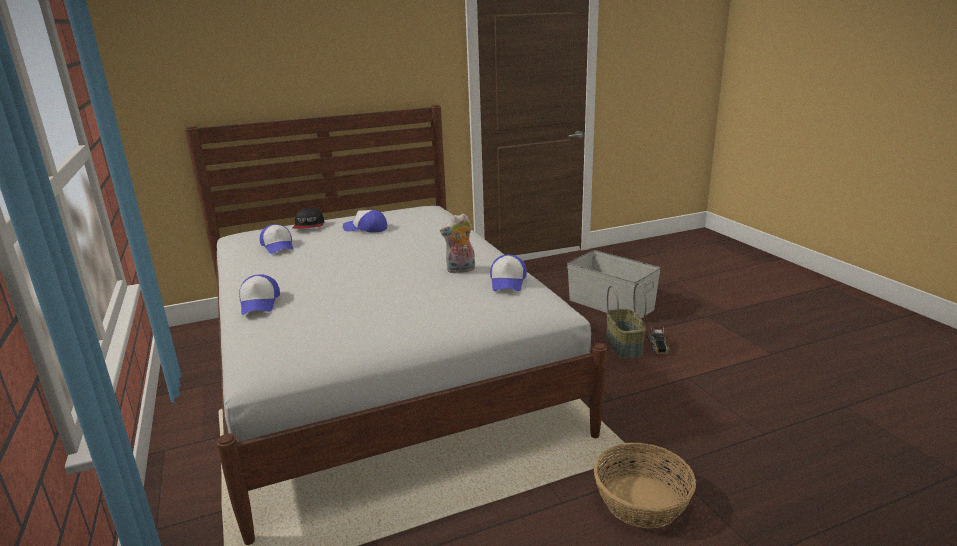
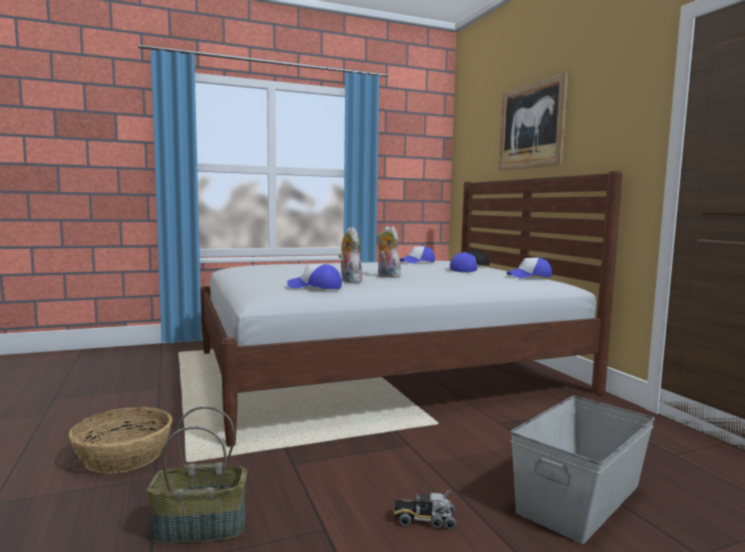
camera: 90 degrees right, 15 degrees down
cap [239,274,280,315] -> cap moved to [507,257,552,278]
basket [606,283,647,359] -> basket moved to [146,406,247,543]
none -> plush toy [376,226,401,278]
none -> picture [499,72,568,171]

